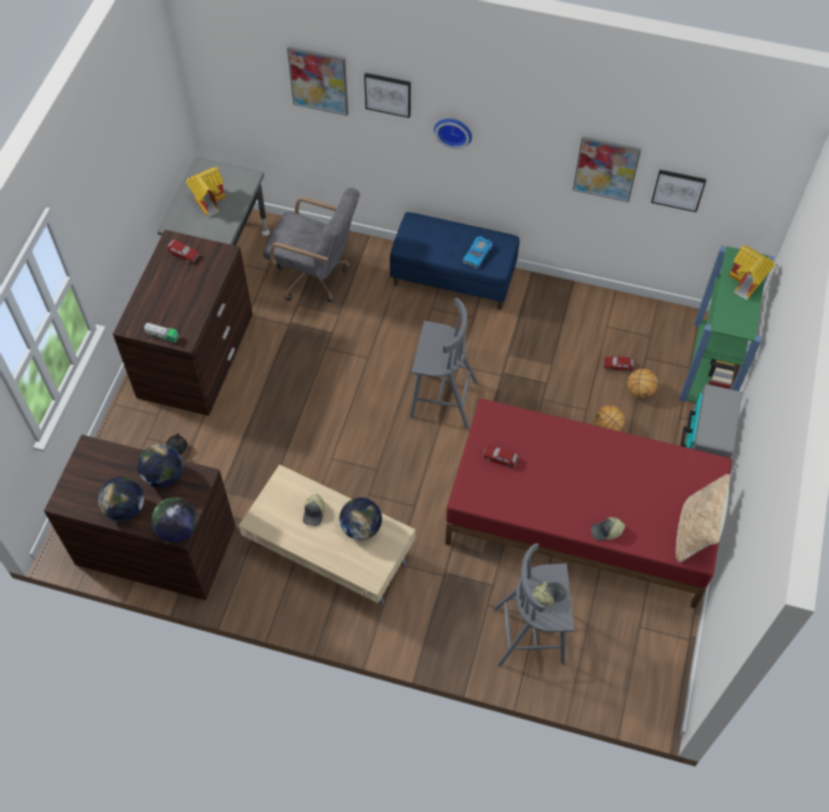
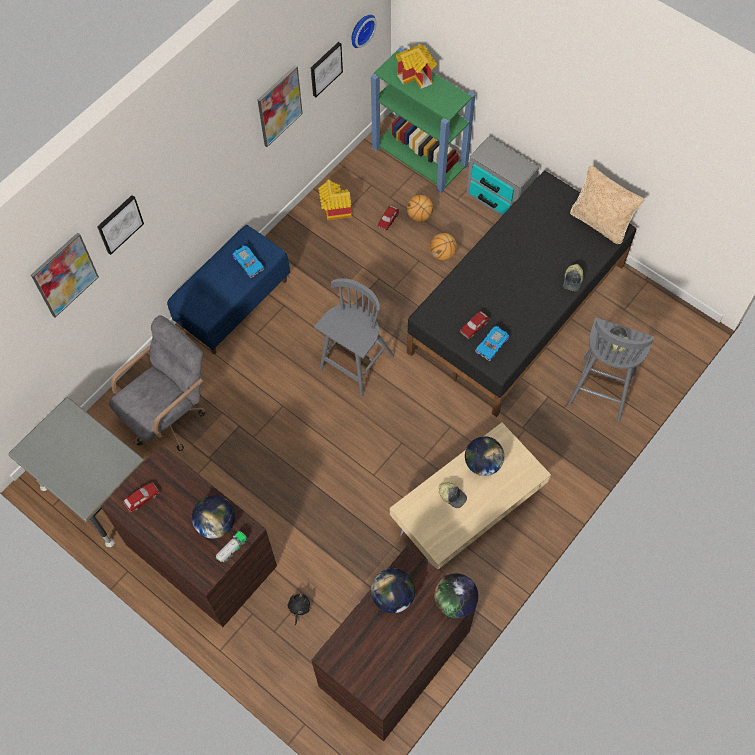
camera: 65 degrees left, 5 degrees up
globe [98,477,144,521] -> globe moved to [192,496,235,539]
toy house [186,167,226,218] -> toy house moved to [318,180,352,220]
wall clock [434,119,472,149] -> wall clock moved to [352,14,377,48]
red bed [445,399,732,609] -> black bed [407,171,636,417]
none -> toy car [475,326,510,361]

